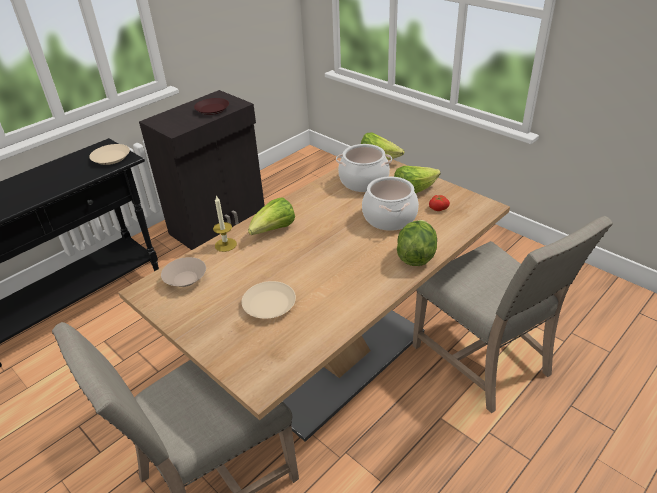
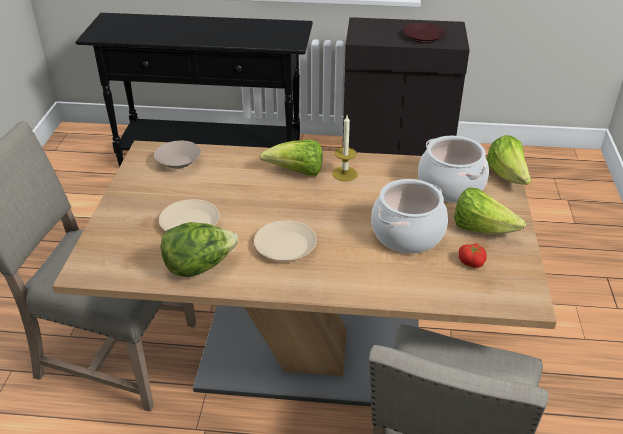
camera: 50 degrees right, 0 degrees up
beige plate [89,144,130,165] -> beige plate moved to [254,220,317,261]
candle [213,195,237,252] -> candle moved to [332,115,358,181]
lettuce [397,220,437,266] -> lettuce moved to [160,222,238,277]

